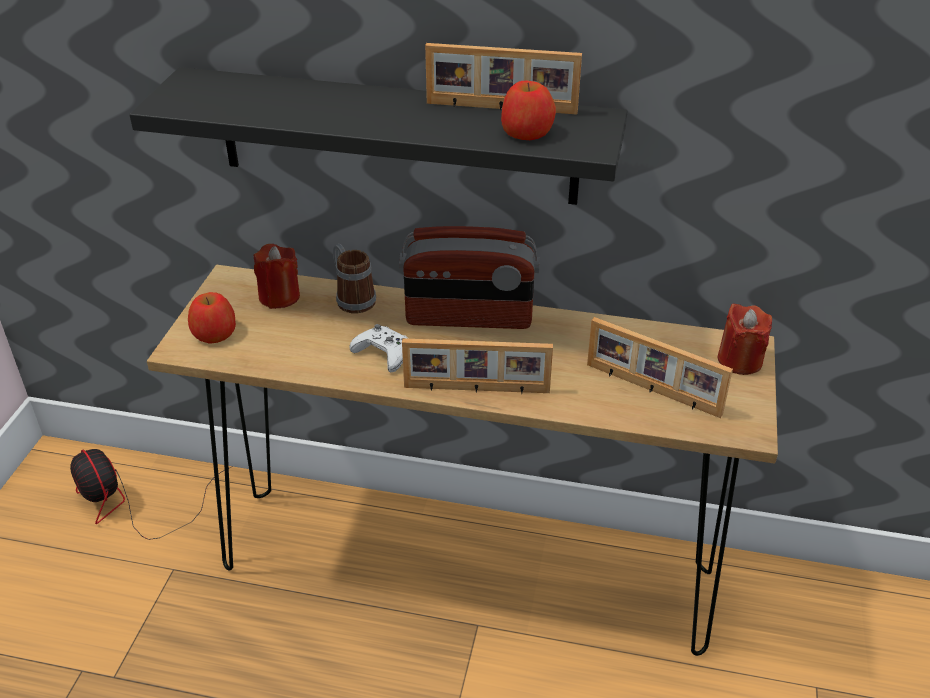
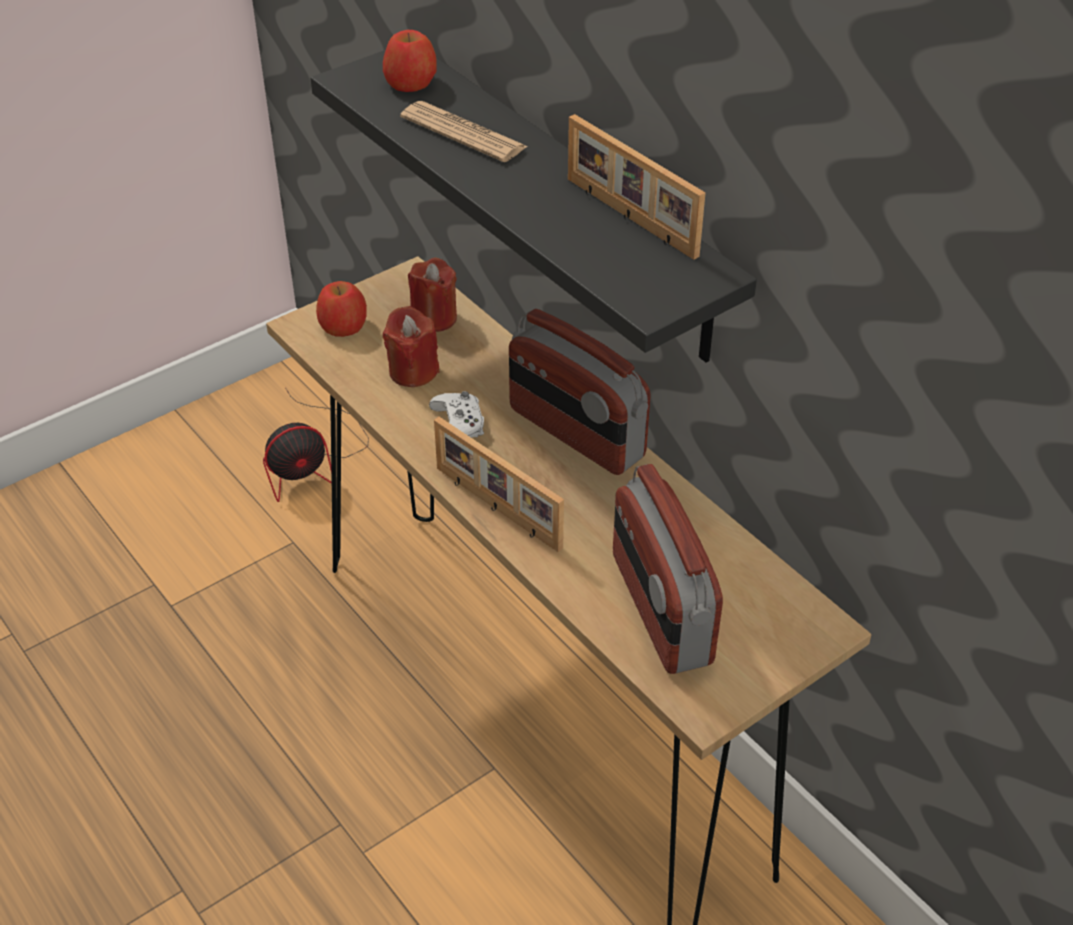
camera: 40 degrees right, 5 degrees up
fan [70,449,233,540] -> fan turned 120 degrees counterclockwise [263,389,369,502]
mug [333,244,376,313] -> none
apple [501,81,556,140] -> apple moved to [383,30,437,92]
picture frame [587,317,733,418] -> radio [613,464,723,674]
red candle [718,303,772,375] -> red candle moved to [383,306,440,387]
none -> newspaper [400,101,528,162]

